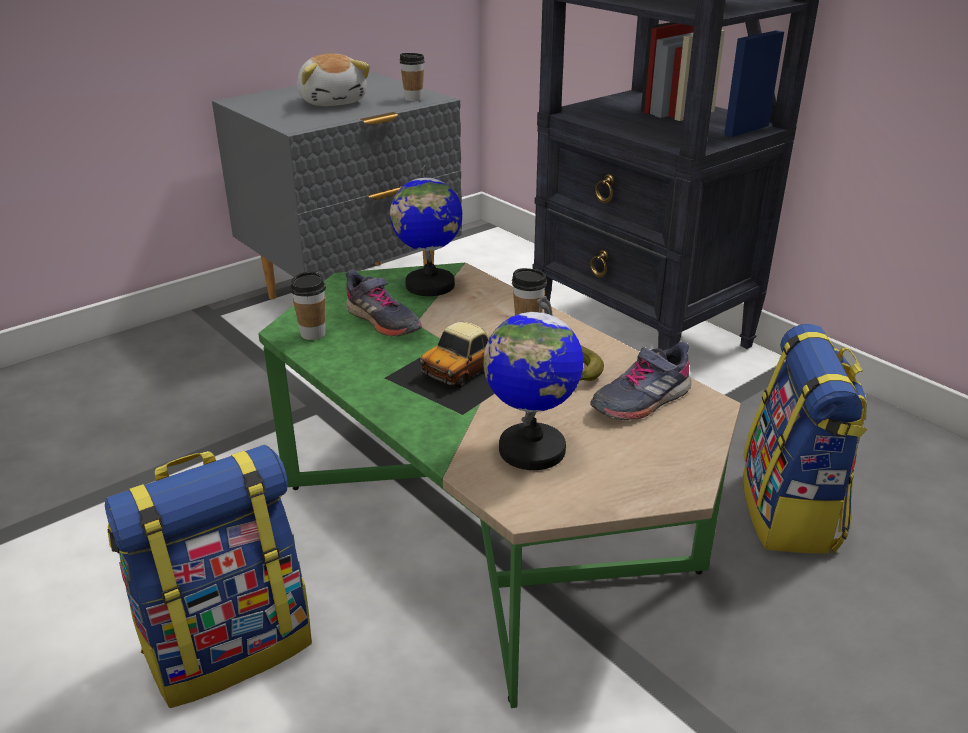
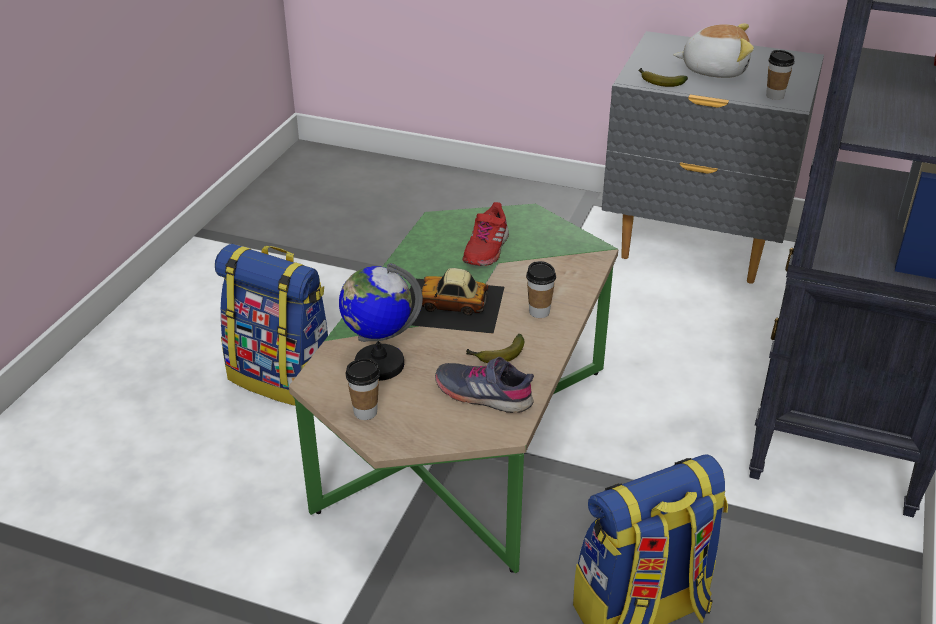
camera: 60 degrees right, 5 degrees up
cup [290,272,326,340] -> cup moved to [346,358,380,420]
plush toy [297,54,370,106] -> plush toy turned 120 degrees counterclockwise [674,24,754,78]
grey shoe [346,269,422,336] -> red shoe [462,202,509,266]
globe [390,165,462,296] -> none
none -> banana [638,68,688,87]

